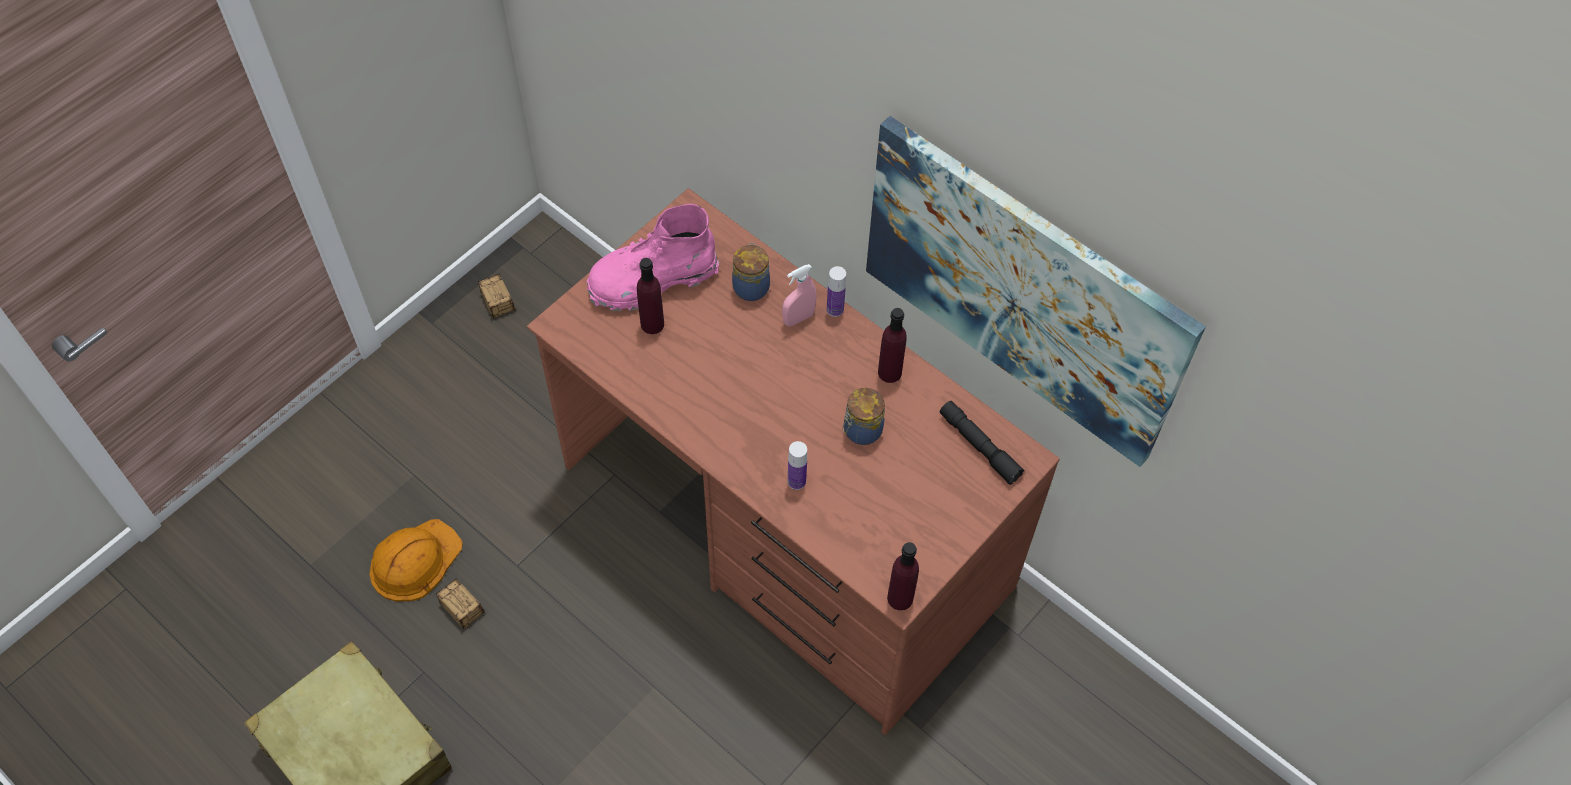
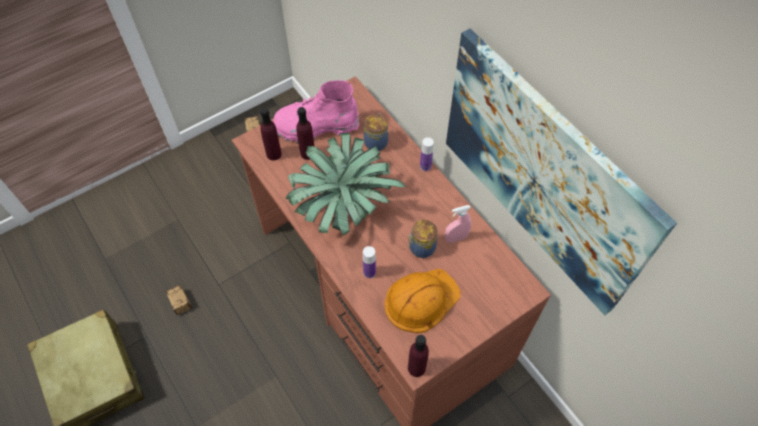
camera: 15 degrees right, 0 degrees up
orange hard hat [369,519,463,601] -> orange hard hat moved to [384,269,461,333]
pink spray bottle [782,264,816,326] -> pink spray bottle moved to [445,205,471,243]
purple bottle [878,308,907,383] -> purple bottle moved to [260,108,282,160]
black flashlight [939,401,1024,485] -> none
none -> potted plant [286,132,406,236]

